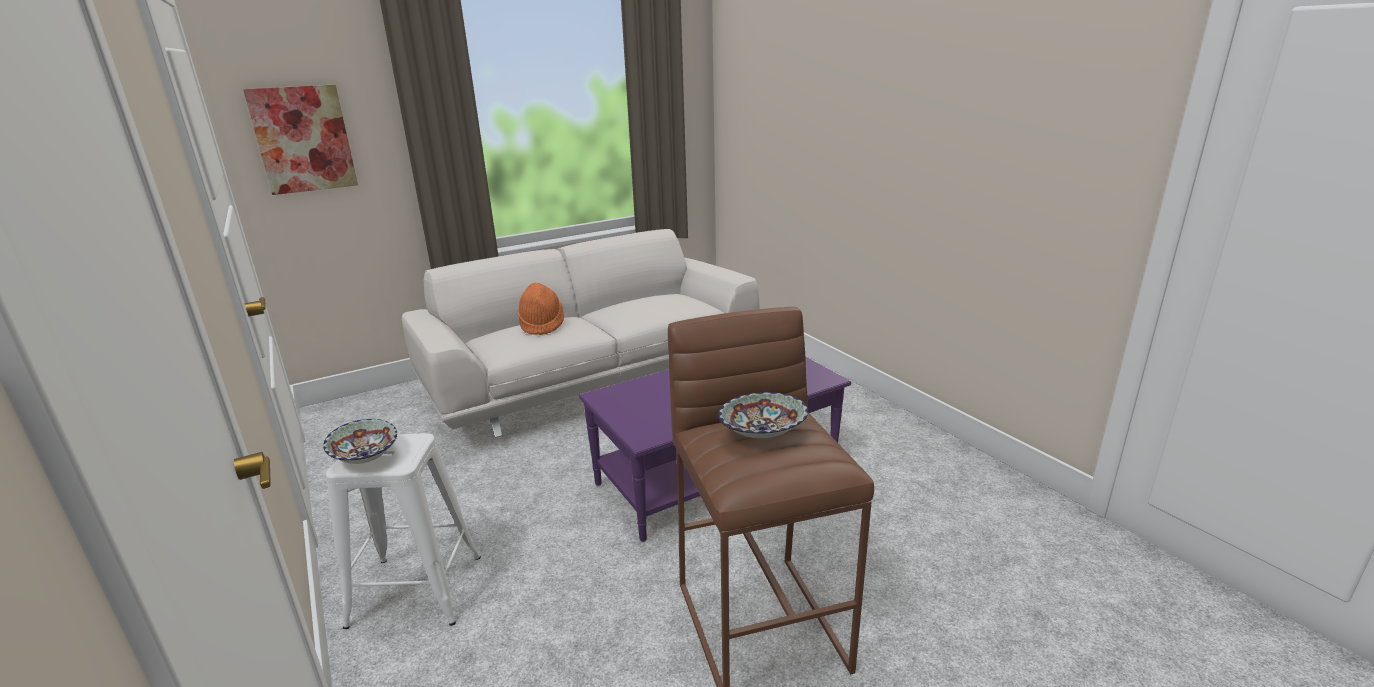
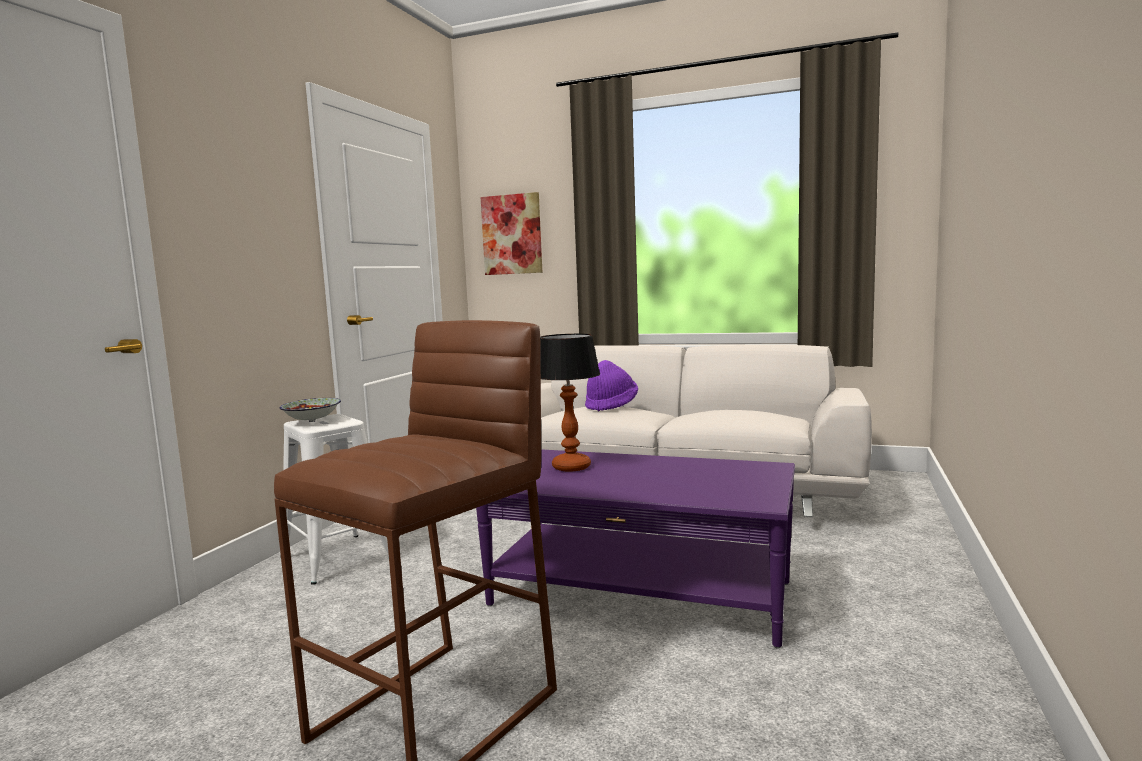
camera: 50 degrees right, 15 degrees down
orange hat [518,283,564,335] -> purple hat [585,360,638,411]
bowl [718,392,809,439] -> none
none -> table lamp [540,334,600,472]

